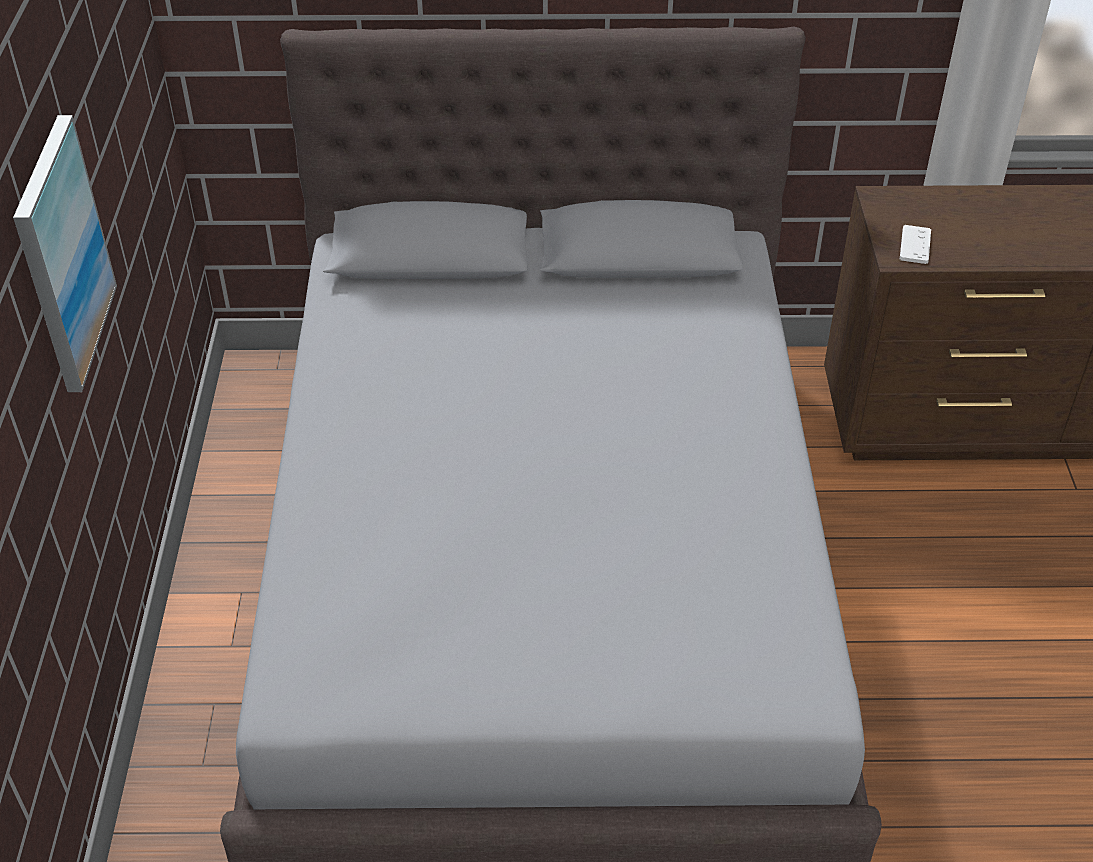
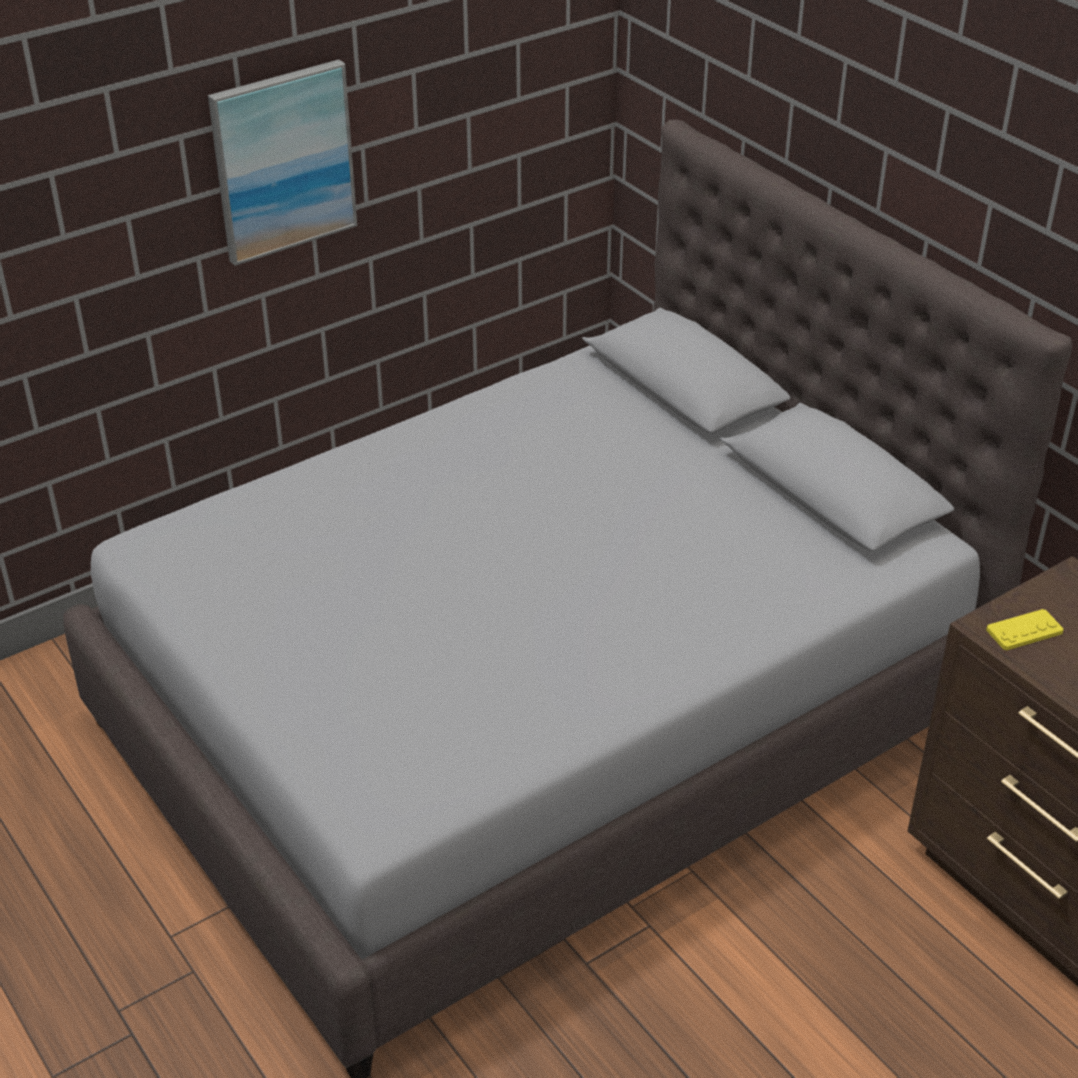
camera: 55 degrees right, 5 degrees down
white game controller [900,225,931,264] -> yellow game controller [986,609,1064,651]

